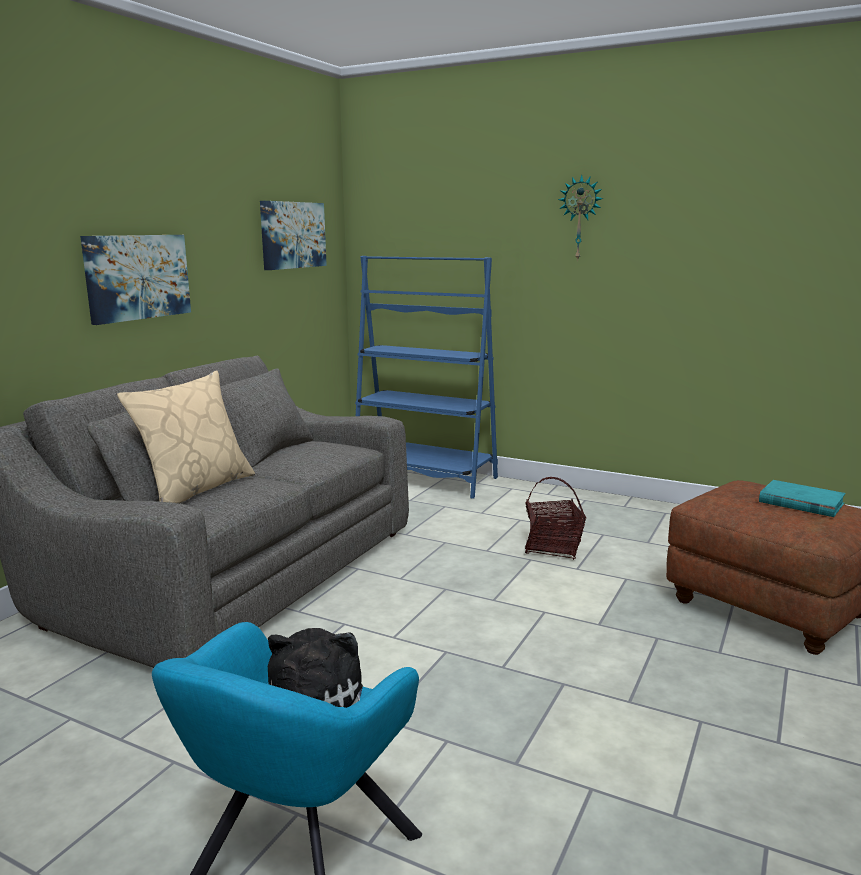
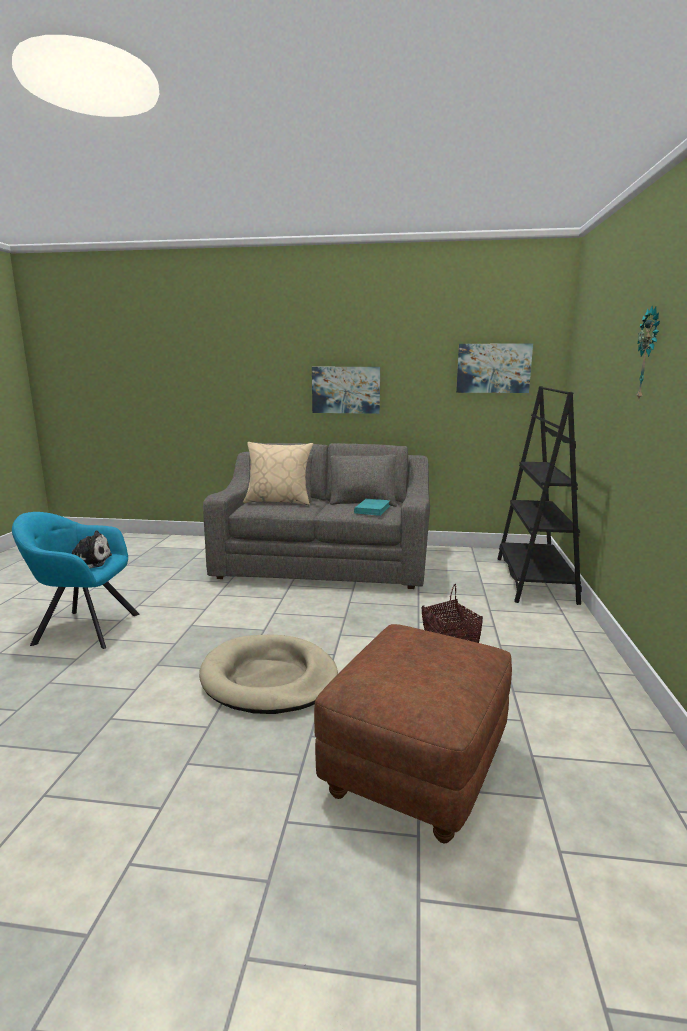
camera: 70 degrees right, 0 degrees up
blue bookcase [355,256,498,499] -> black bookcase [497,386,582,605]
turquoise book [759,480,846,517] -> turquoise book moved to [354,499,391,516]
none -> beige dog bed [199,634,338,714]

